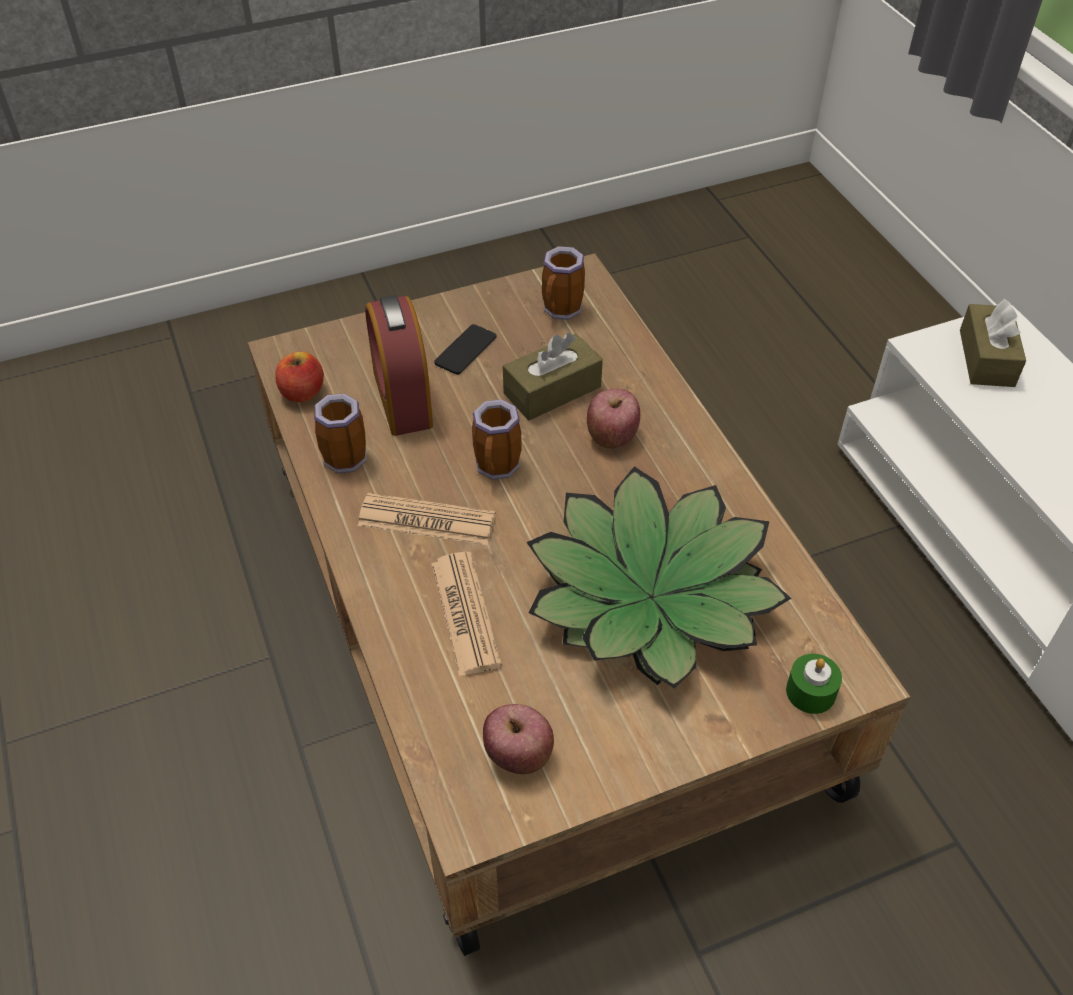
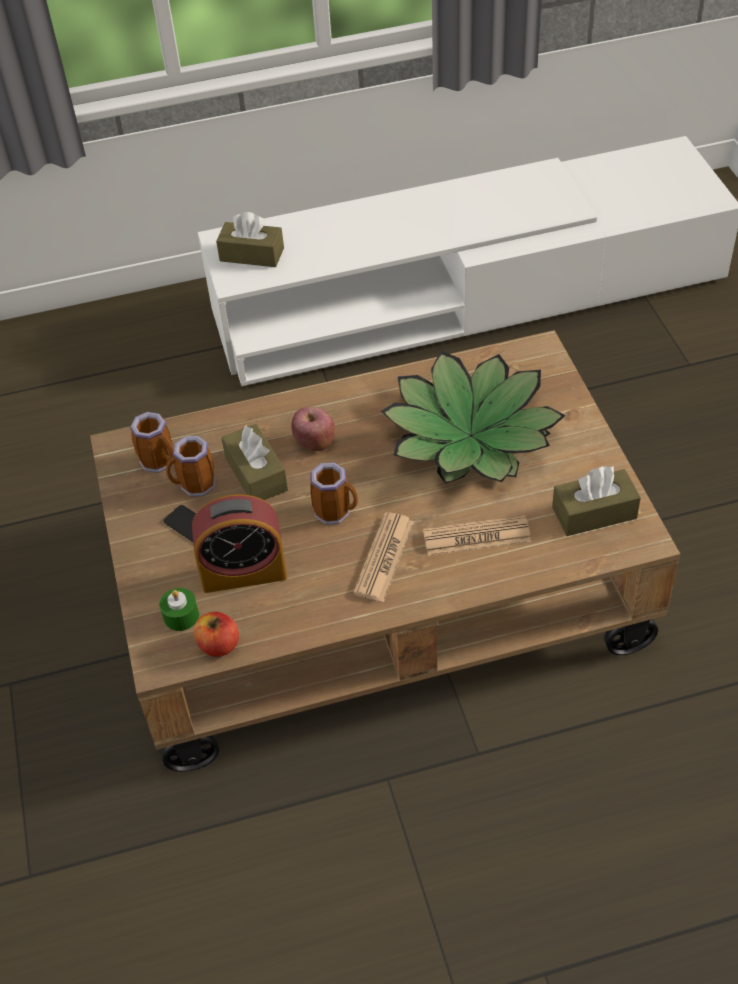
camera: 80 degrees left, 0 degrees up
mug [314,394,367,473] -> mug moved to [166,436,215,497]
apple [483,704,554,774] -> brown tissue box [552,466,641,536]
green candle [786,654,842,714] -> green candle moved to [160,588,199,631]

